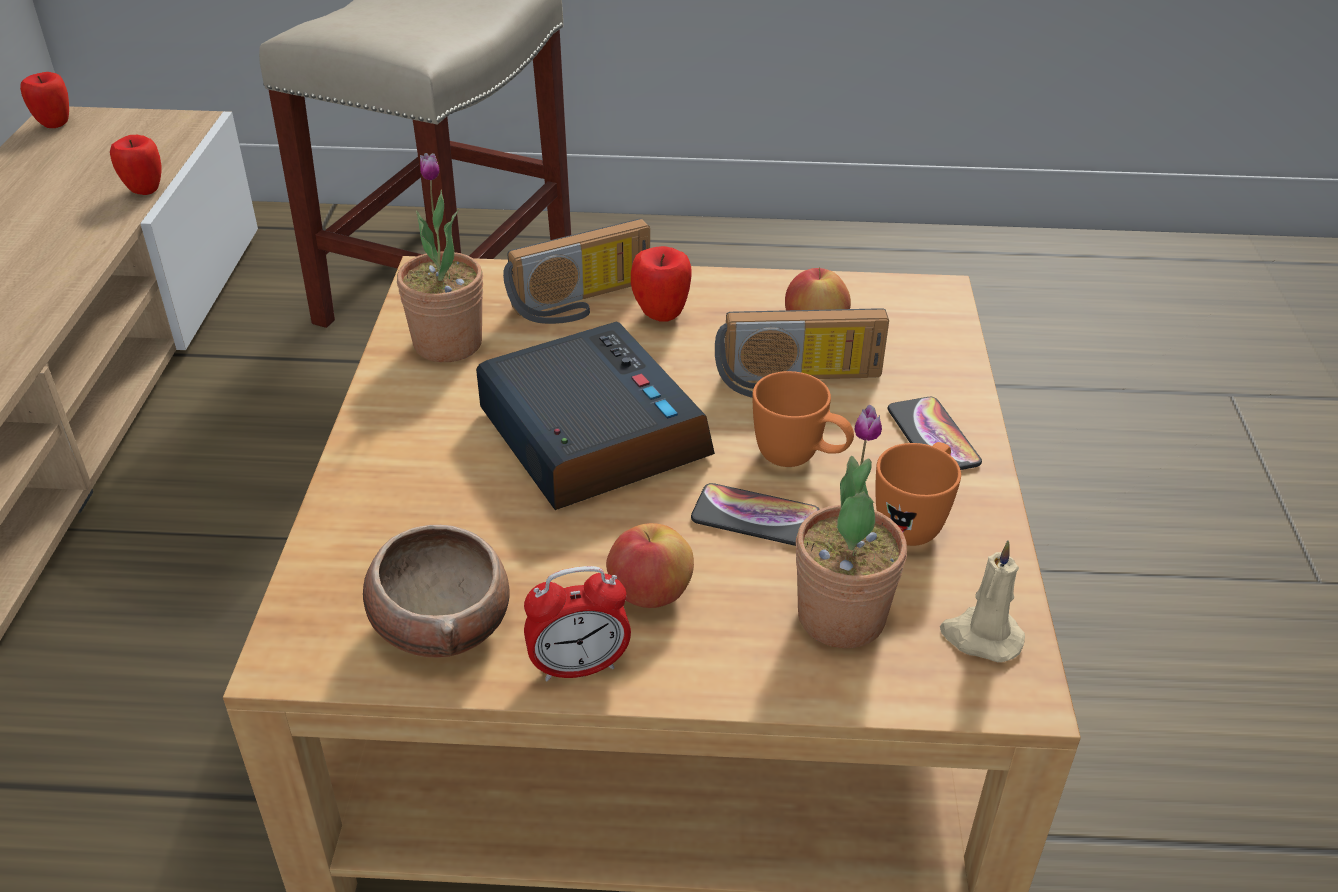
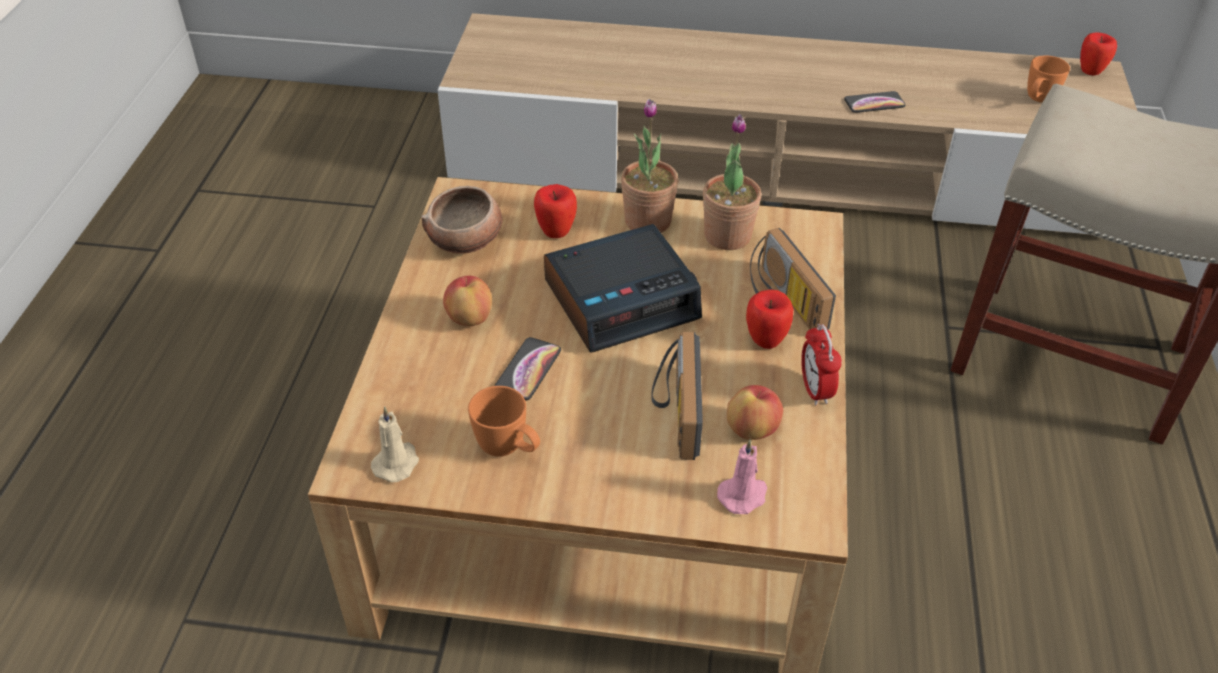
camera: 95 degrees right, 5 degrees up
apple [110,135,162,195] -> apple moved to [534,184,577,238]
alarm clock [524,566,631,681] -> alarm clock moved to [801,324,842,405]
orange mug [753,371,854,467] -> orange mug moved to [1027,55,1070,103]
potted plant [796,405,907,649] -> potted plant moved to [621,99,678,233]
phone [888,397,982,470] -> phone moved to [844,91,905,113]
none -> pink candle [717,439,767,514]

